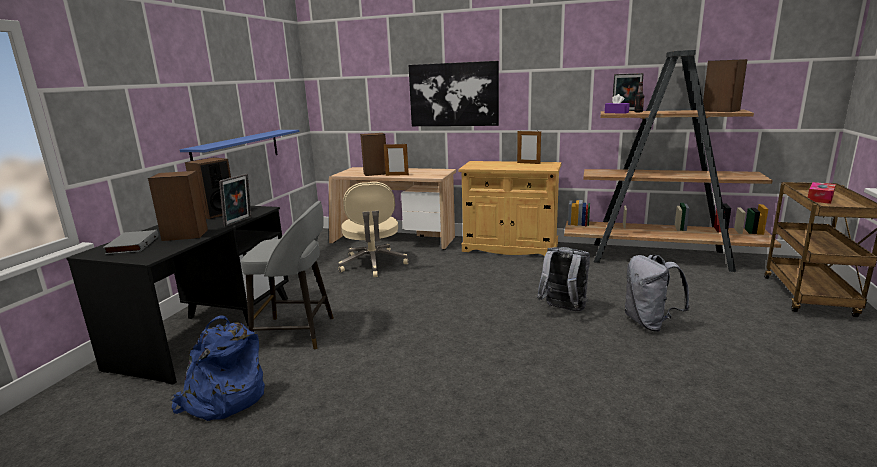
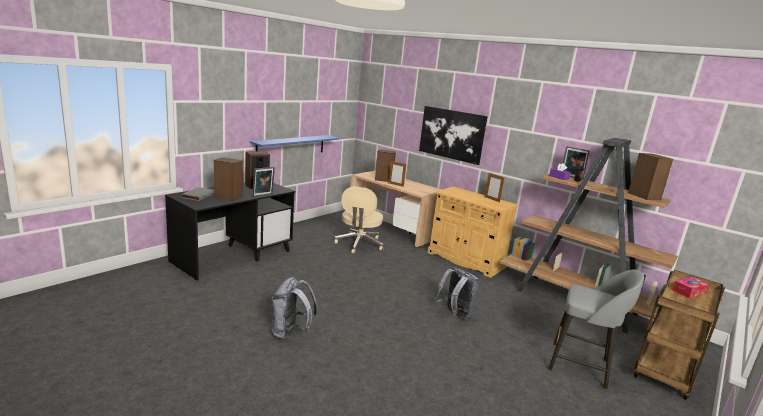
camera: 20 degrees right, 0 degrees up
blue backpack [170,315,265,421] -> none
grey stool [241,201,334,350] -> grey stool moved to [548,269,644,389]
grey backpack [625,255,690,332] -> grey backpack moved to [272,277,318,340]

